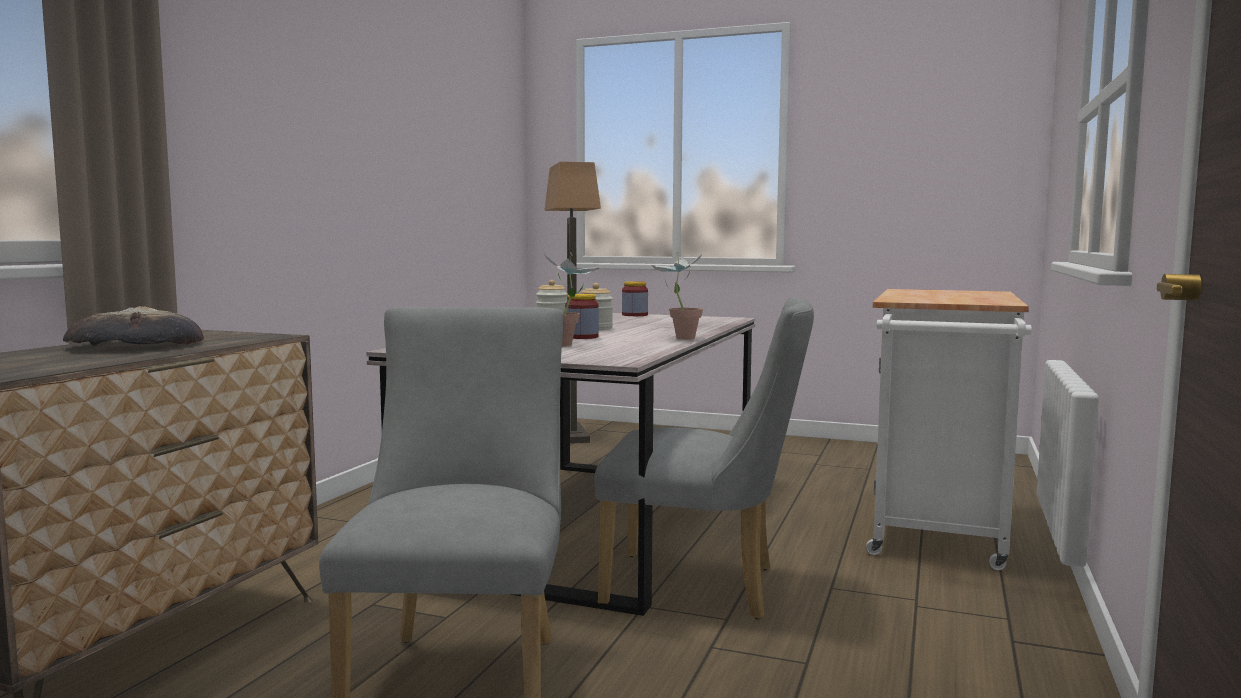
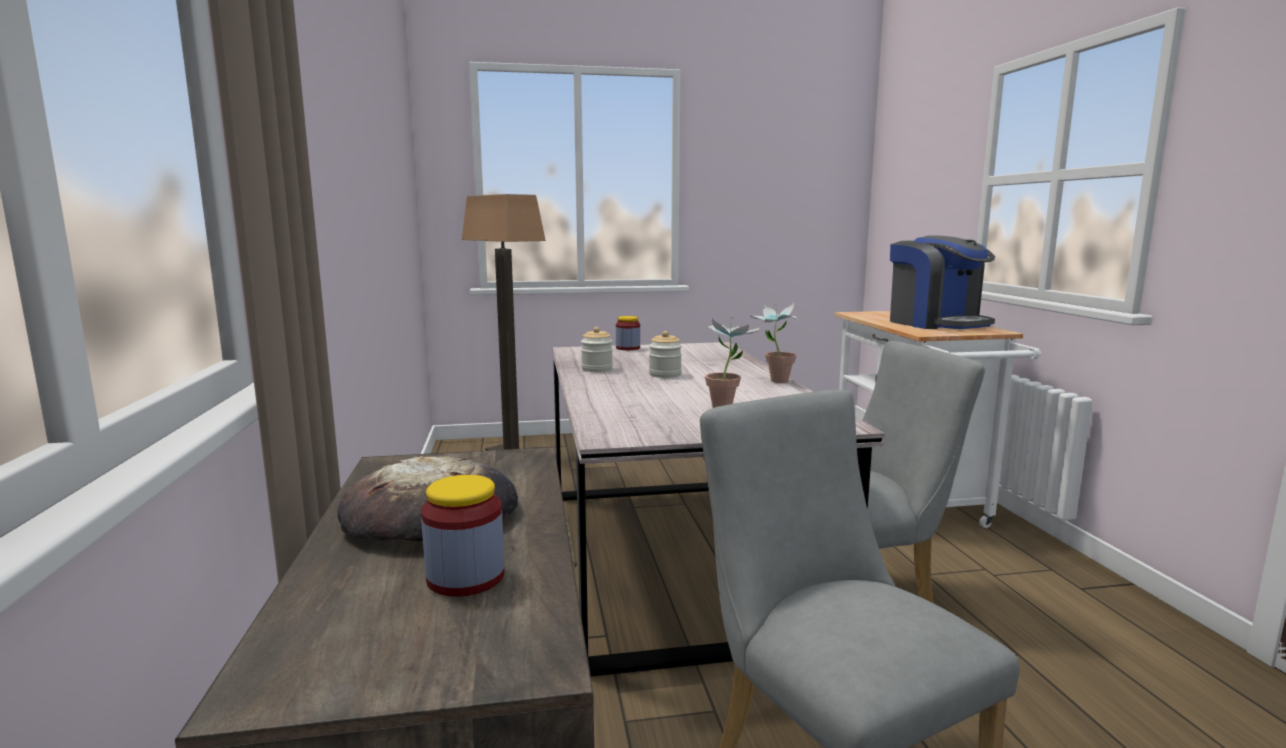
camera: 30 degrees left, 5 degrees up
jar [565,294,599,339] -> jar moved to [421,475,505,597]
none -> coffee machine [890,235,995,329]

